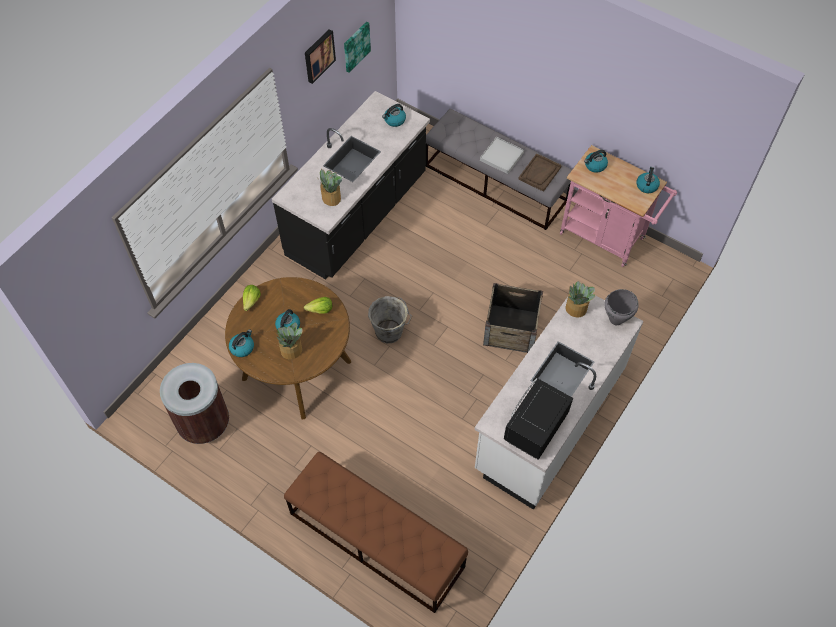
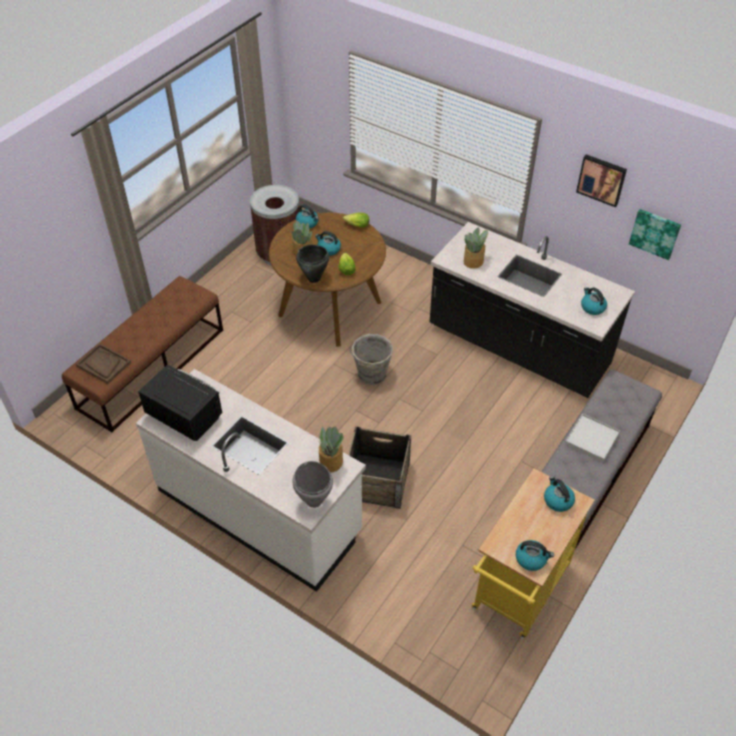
camera: 90 degrees right, 10 degrees down
brown tray [518,153,562,192] -> brown tray moved to [76,343,131,384]
pink cart [560,145,677,267] -> yellow cart [471,468,594,639]
none -> black cooking pot [296,245,329,283]

